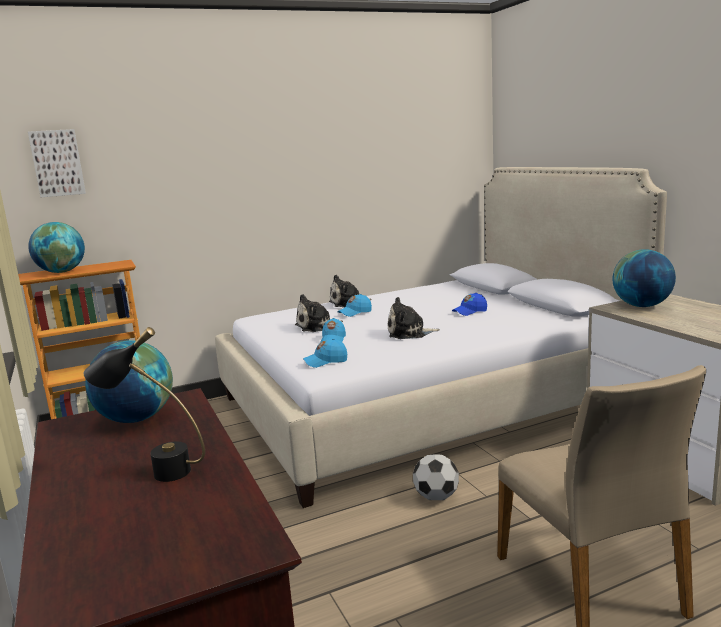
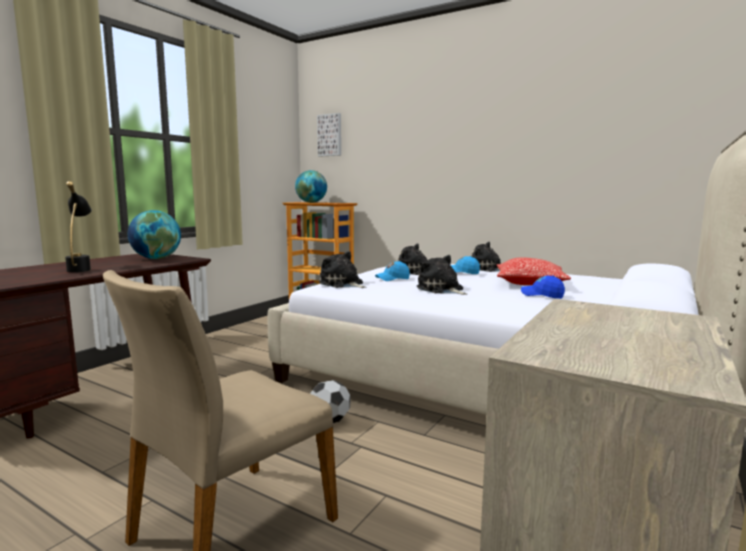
camera: 55 degrees right, 5 degrees down
blue cap [303,339,347,368] -> plush toy [319,251,366,288]
globe [612,249,676,307] -> none
none -> pillow [497,257,571,285]

